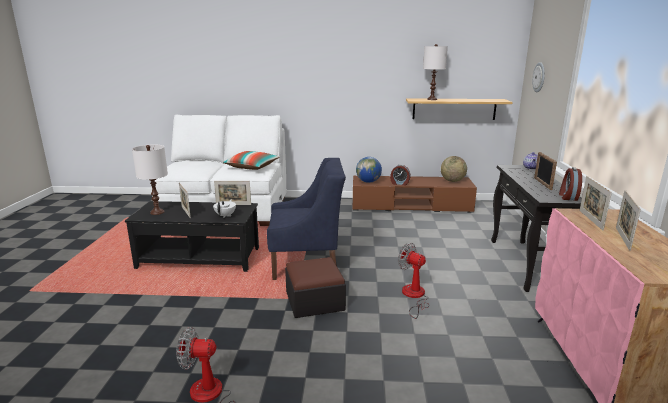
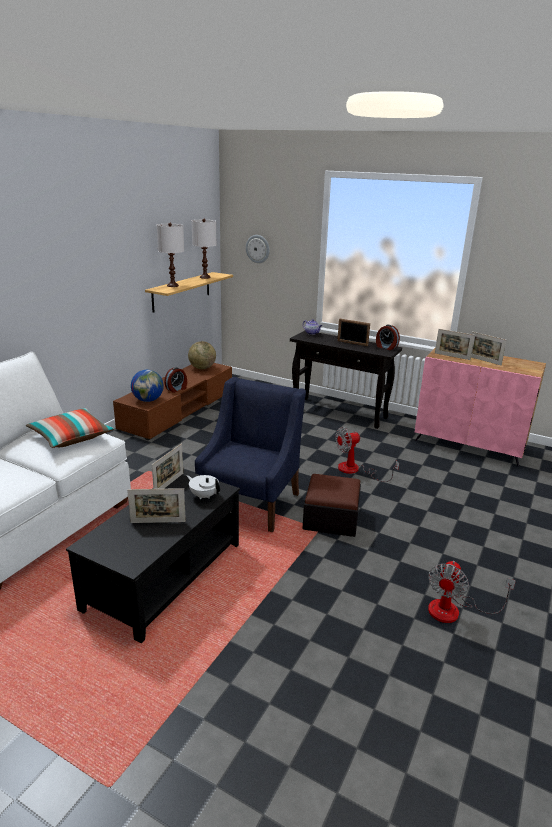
camera: 65 degrees left, 5 degrees up
white table lamp [132,144,168,215] -> white table lamp moved to [192,219,216,279]

